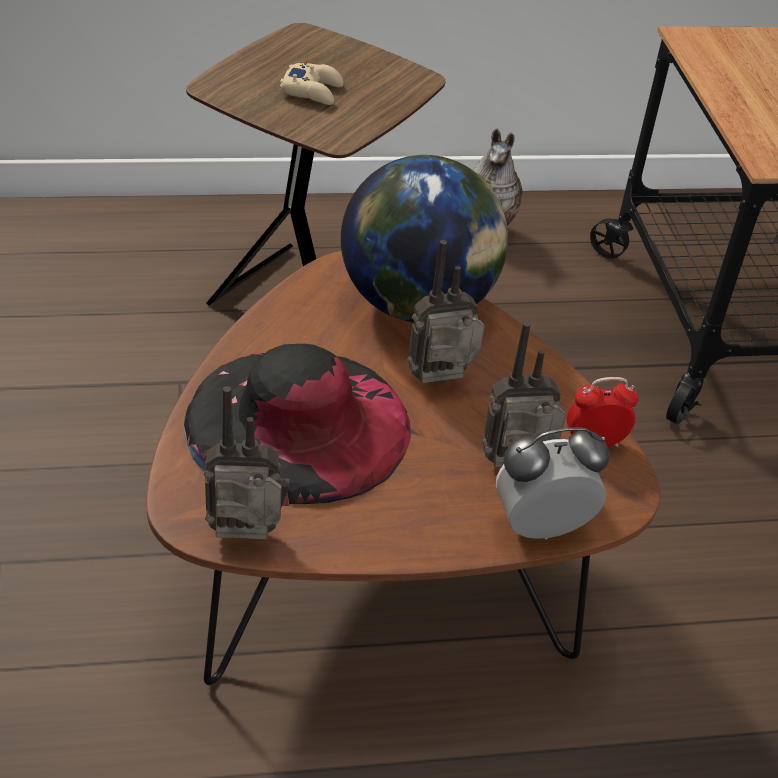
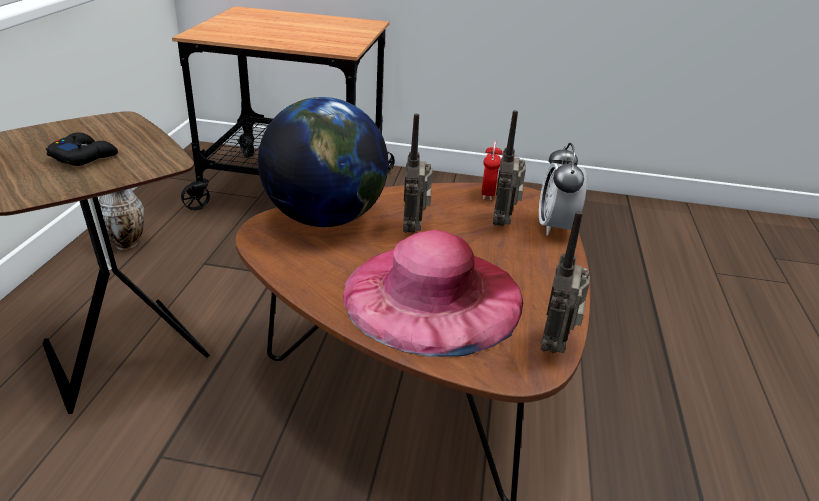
camera: 70 degrees left, 10 degrees down
black hat [184,344,411,504] -> pink hat [343,230,523,357]
beige game controller [280,63,344,105] -> black game controller [46,132,118,166]

